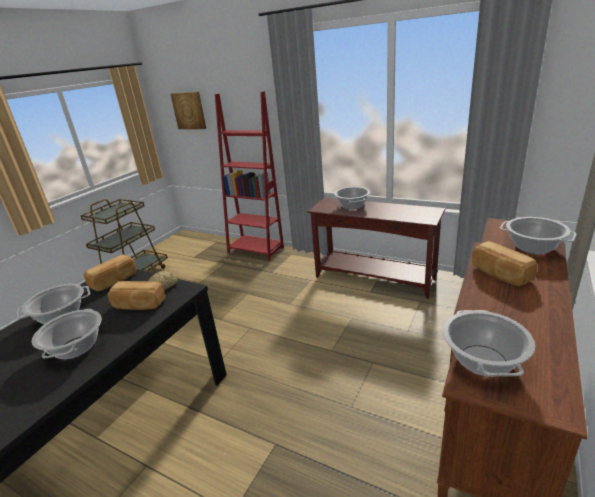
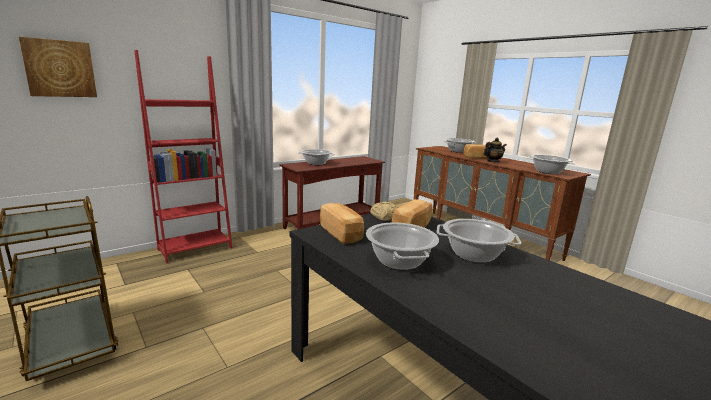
camera: 70 degrees left, 10 degrees down
none -> teapot [483,138,507,162]

